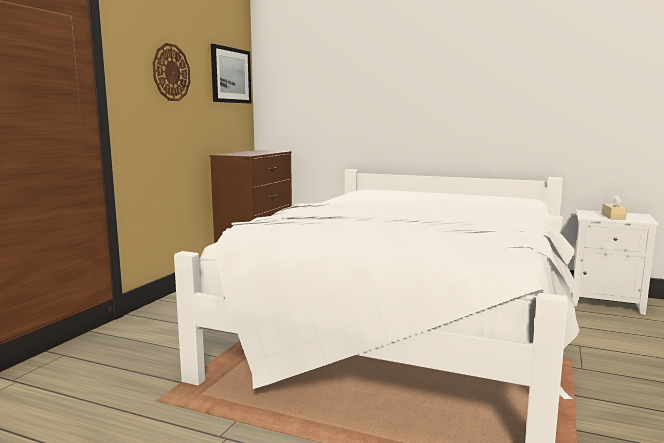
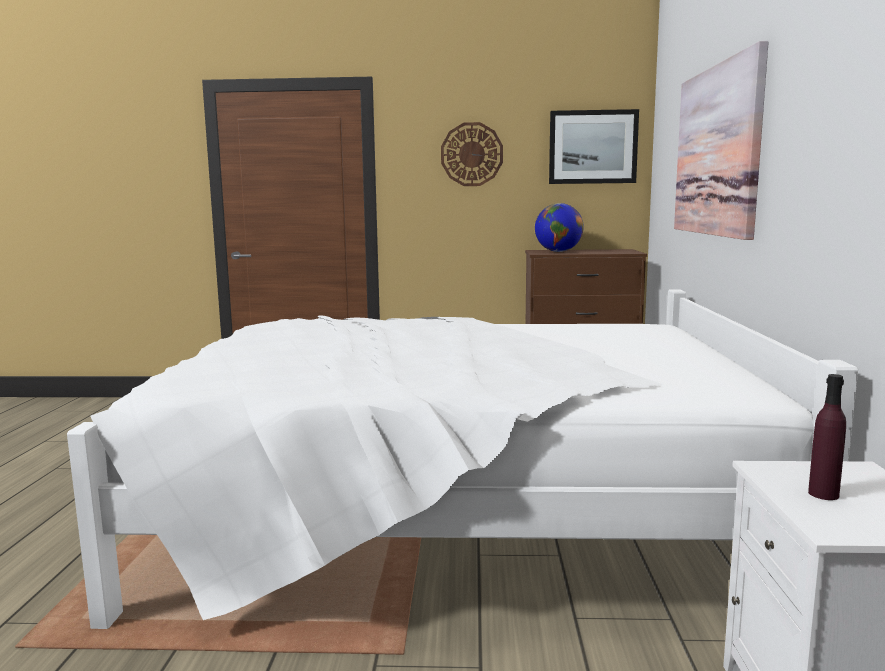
camera: 70 degrees right, 0 degrees up
beige tissue box [602,195,627,220] -> purple bottle [808,374,846,500]
none -> globe [535,203,584,252]
none -> picture [674,41,769,240]

